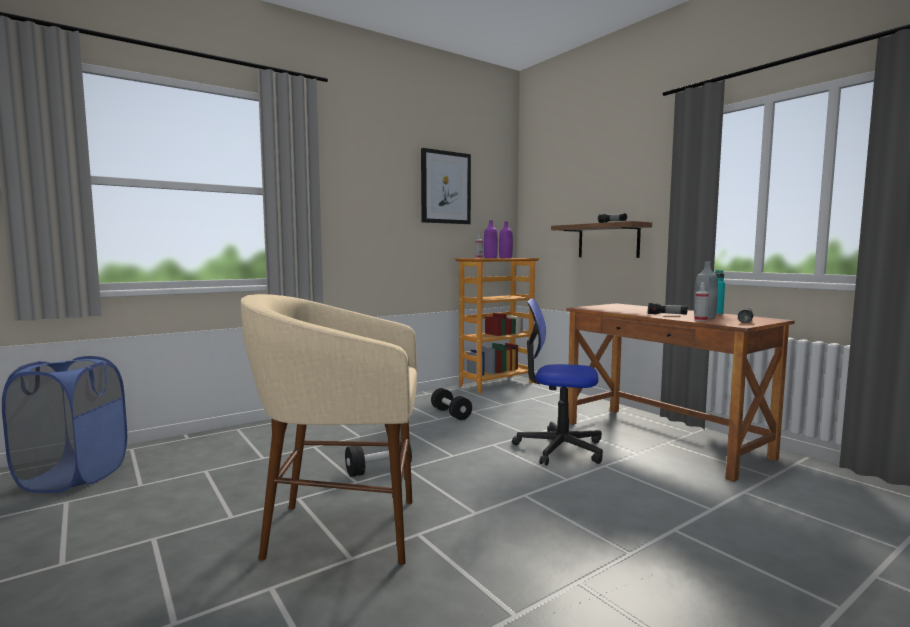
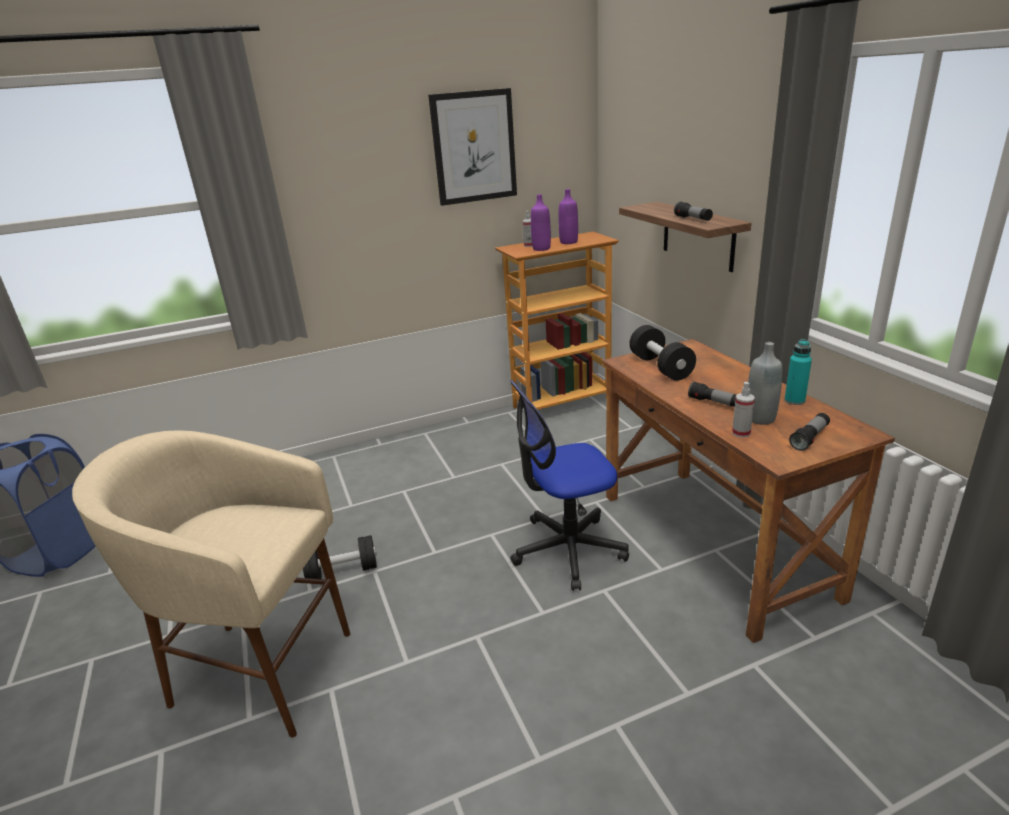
camera: 15 degrees right, 20 degrees up
black dumbbell [431,388,472,420] -> black dumbbell moved to [630,325,696,380]
office chair [512,298,603,465] -> office chair turned 45 degrees counterclockwise [510,380,629,591]

